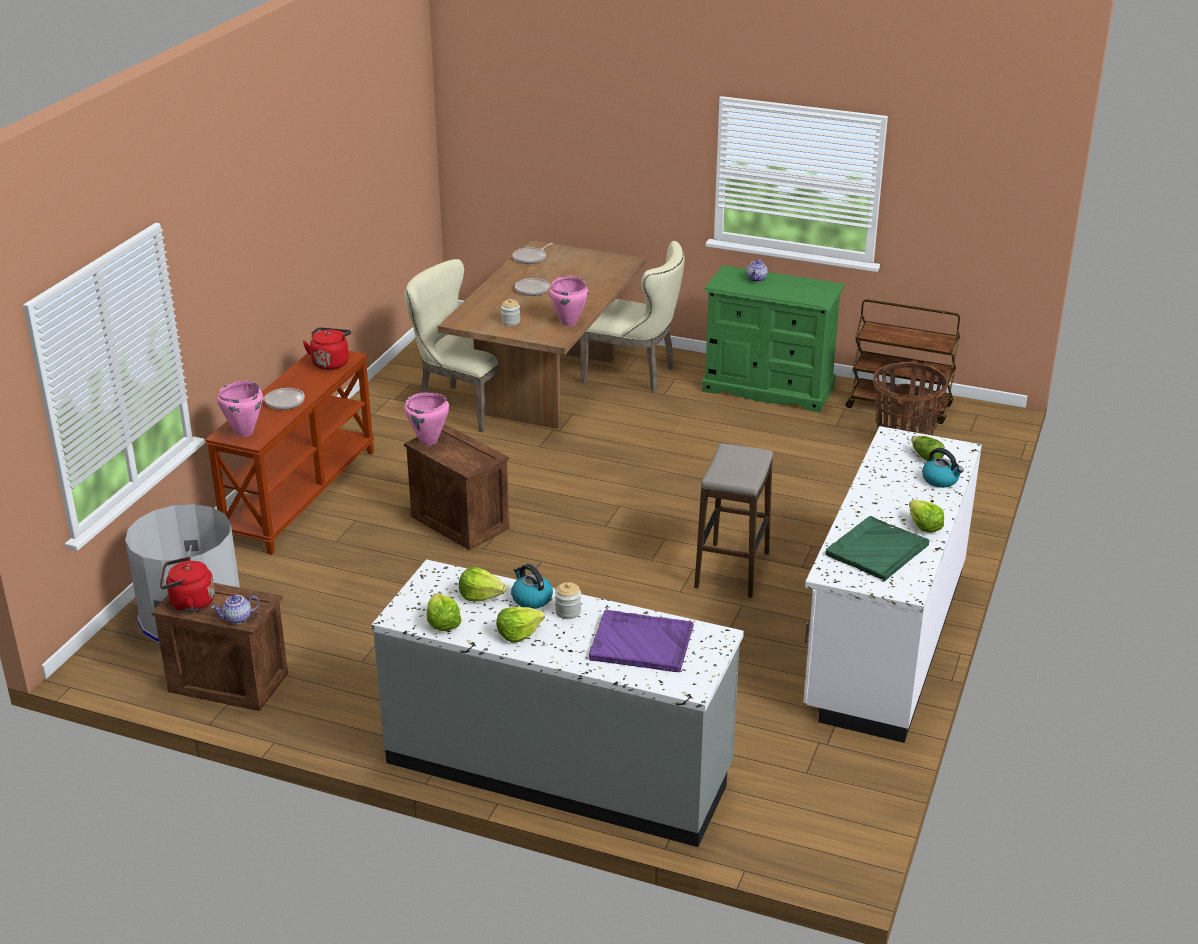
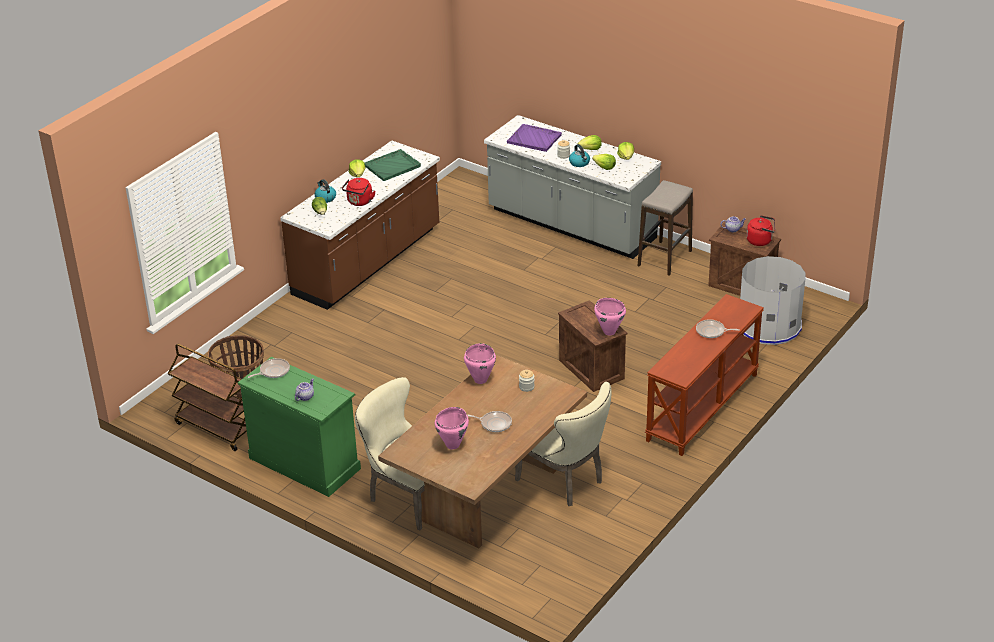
camera: 165 degrees left, 5 degrees up
pink cooking pot [217,381,263,437] -> pink cooking pot moved to [435,407,469,449]
red kettle [303,327,351,370] -> red kettle moved to [342,178,375,206]
frying pan [513,243,553,264] -> frying pan moved to [248,358,290,378]
stool [694,443,773,598] -> stool moved to [638,180,693,276]
white counter [803,426,982,743] -> brown counter [280,141,440,310]

